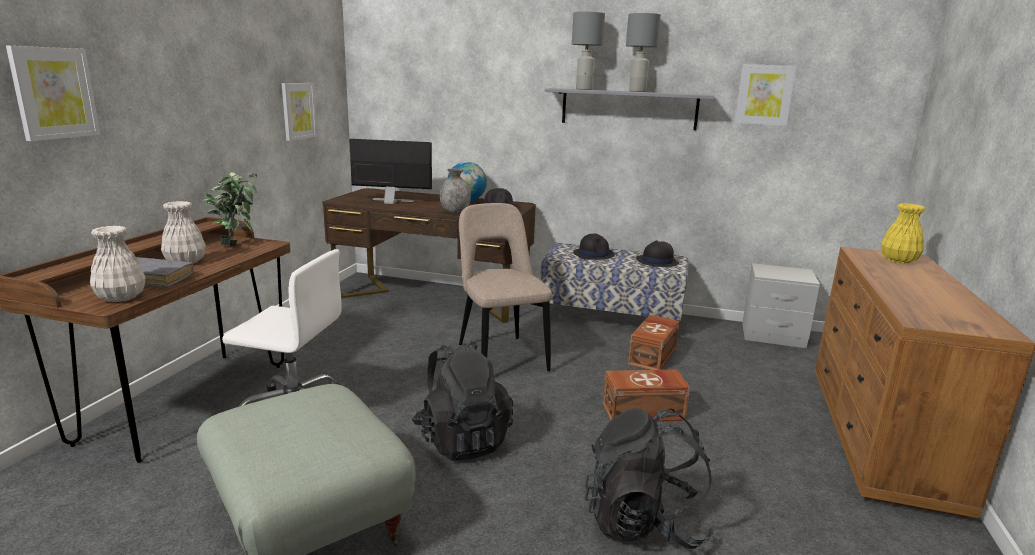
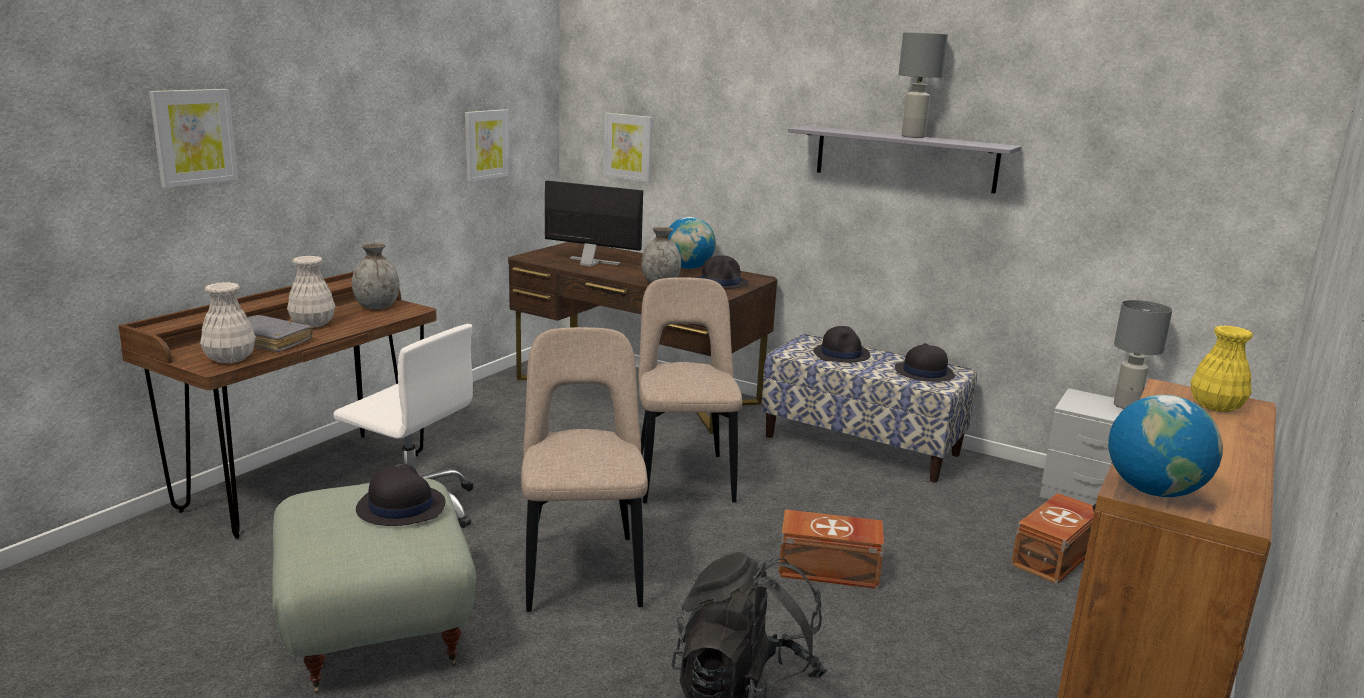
camera: 15 degrees right, 0 degrees up
potted plant [203,172,257,246] -> grey vase [352,243,400,309]
black backpack [412,341,513,461] -> beige chair [521,327,648,612]
grey table lamp [572,12,605,90] -> grey table lamp moved to [1114,300,1172,409]
brown storage box [628,315,679,370] -> brown storage box moved to [1011,493,1094,584]
picture [735,64,797,126] -> picture moved to [604,113,653,182]
none -> black hat [356,464,446,526]
none -> globe [1108,395,1223,497]

